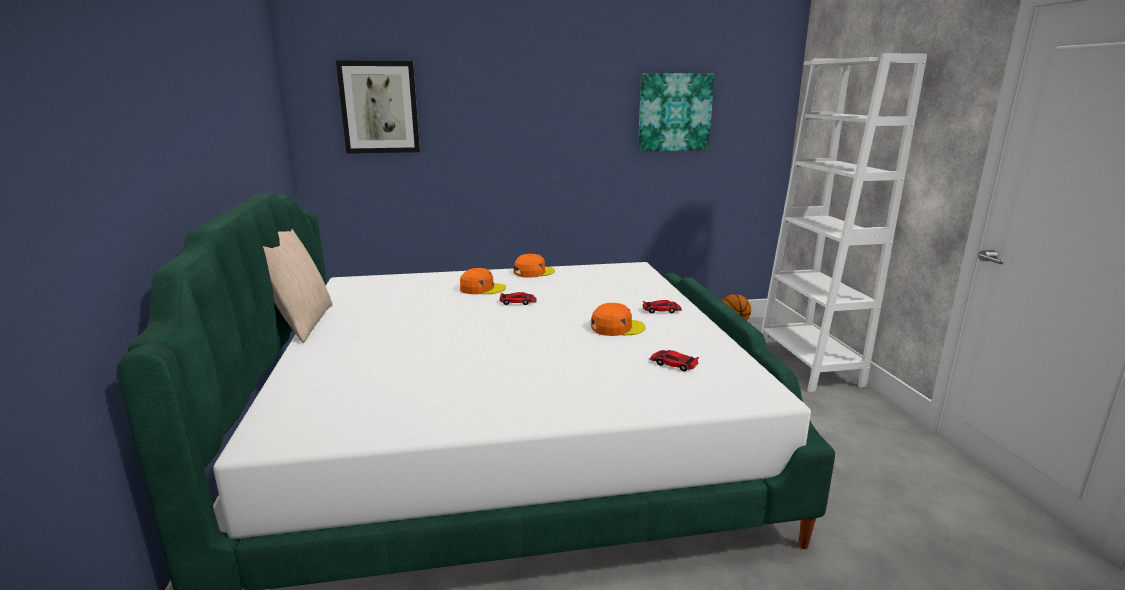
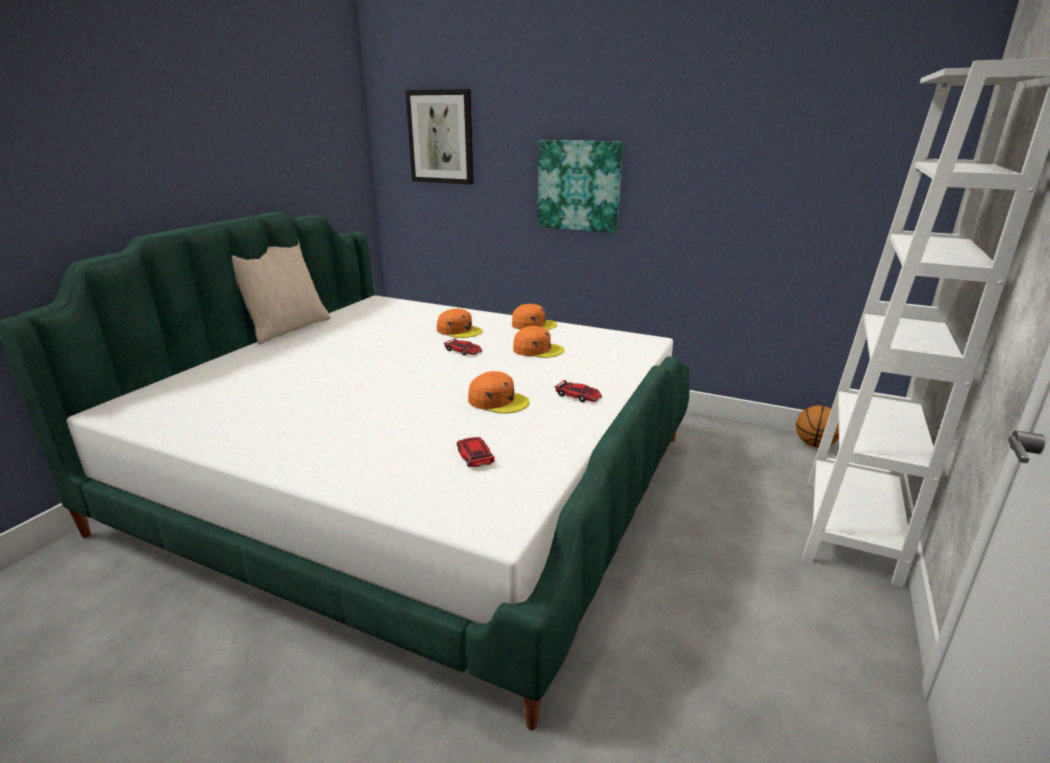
camera: 35 degrees right, 5 degrees up
picture [638,73,715,151] -> picture moved to [538,140,623,233]
none -> orange cap [513,326,564,358]

